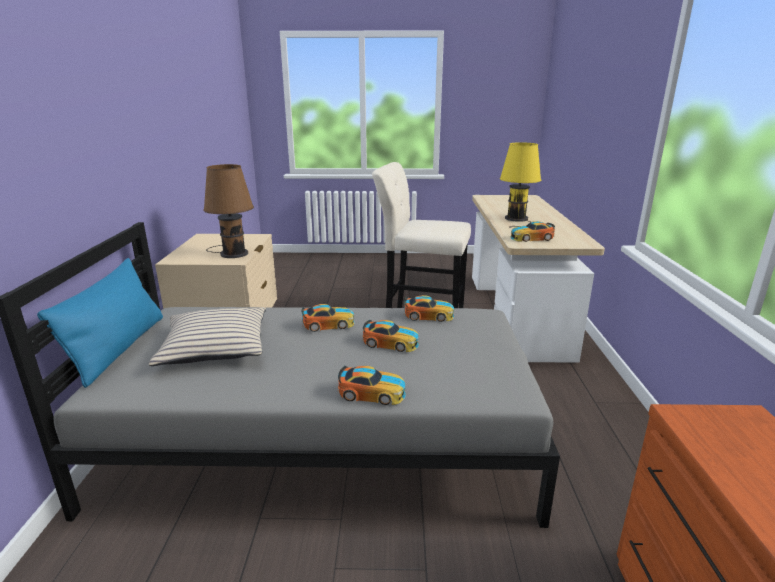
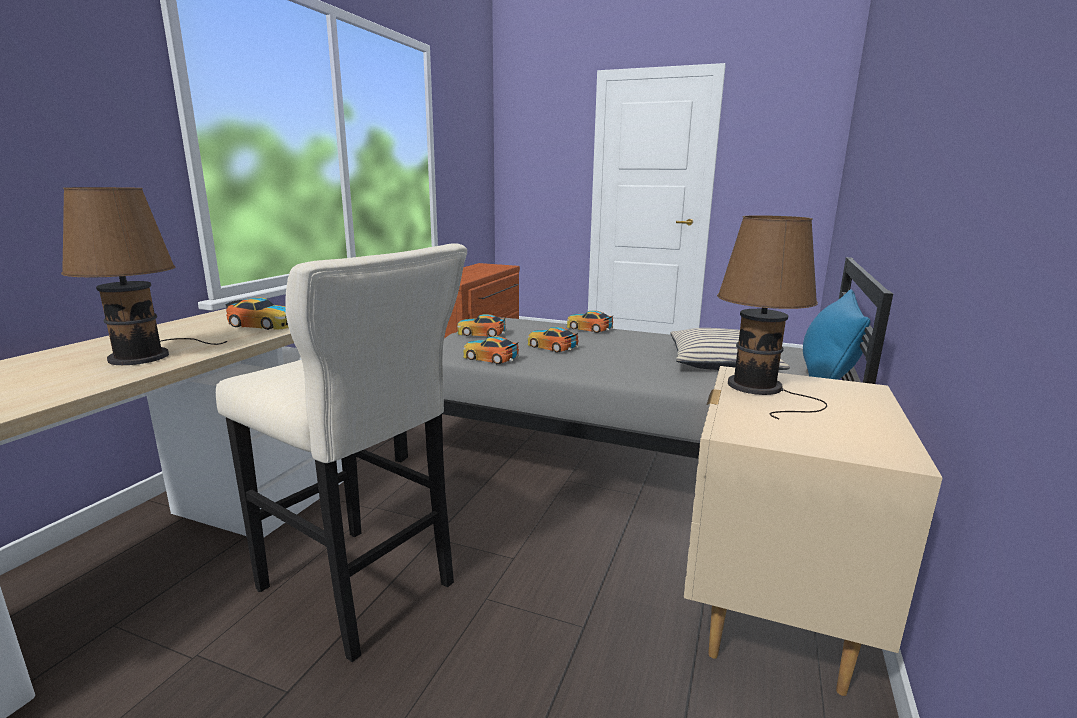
camera: 160 degrees left, 5 degrees down
toy car [301,304,354,332] -> toy car moved to [457,314,507,337]
yellow table lamp [500,142,541,228] -> brown table lamp [61,187,227,365]

